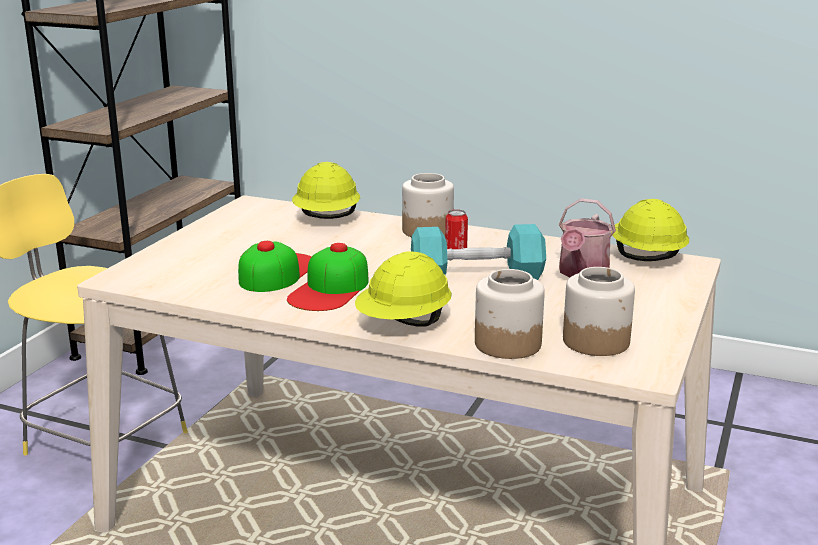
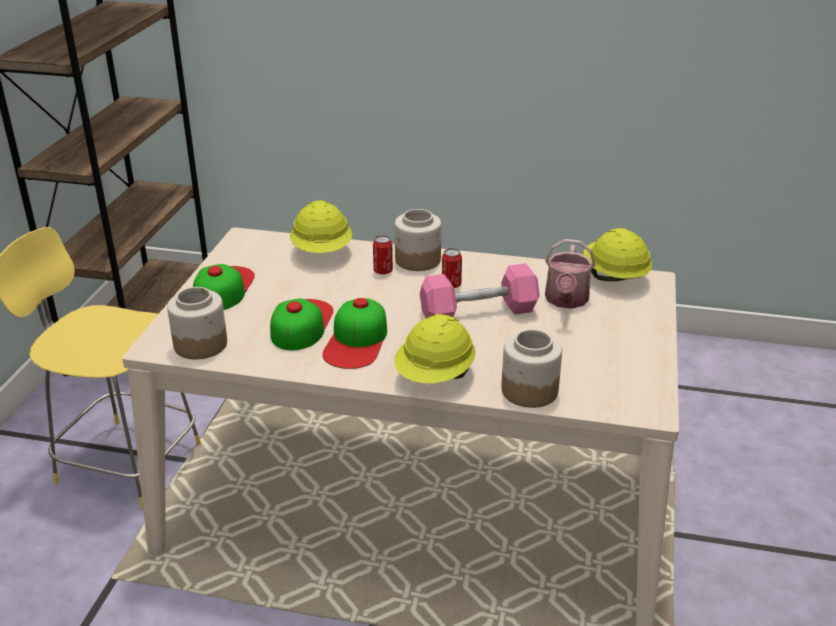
camera: 10 degrees left, 10 degrees up
turquoise dumbbell [411,224,546,280] -> pink dumbbell [420,263,540,318]
jar [563,267,635,356] -> jar moved to [167,287,227,359]
none -> cap [193,264,255,310]
none -> can [373,235,393,275]

